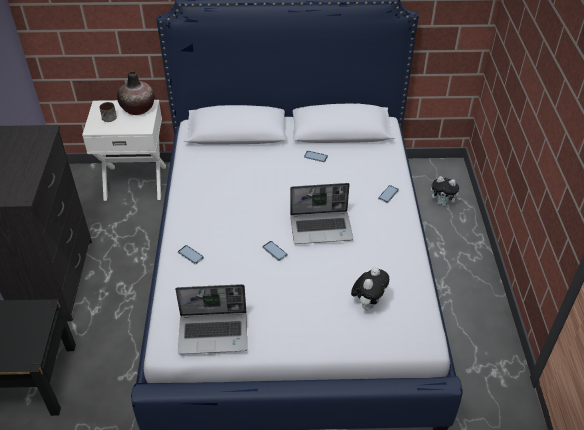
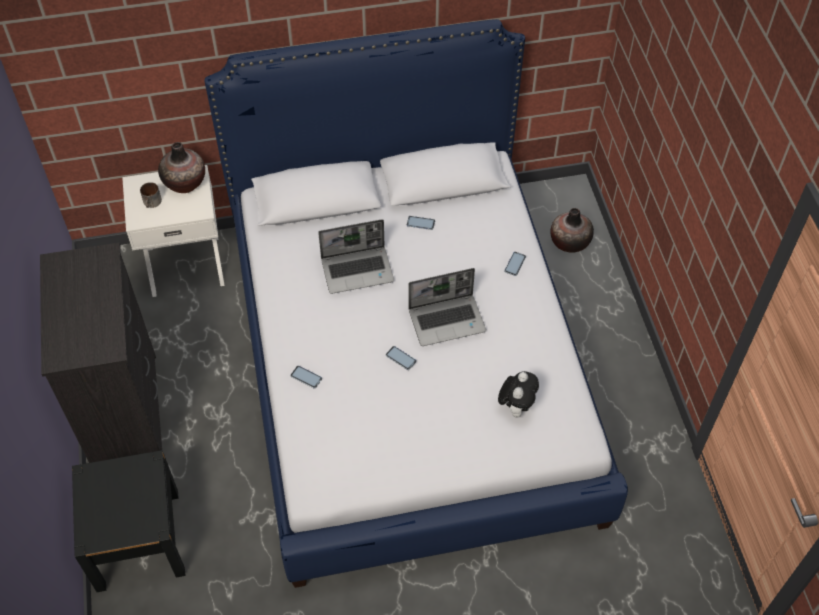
camera: 10 degrees left, 10 degrees up
laptop [175,284,247,354] -> laptop moved to [318,219,394,294]
plush toy [431,176,461,206] -> vase [550,208,594,253]

